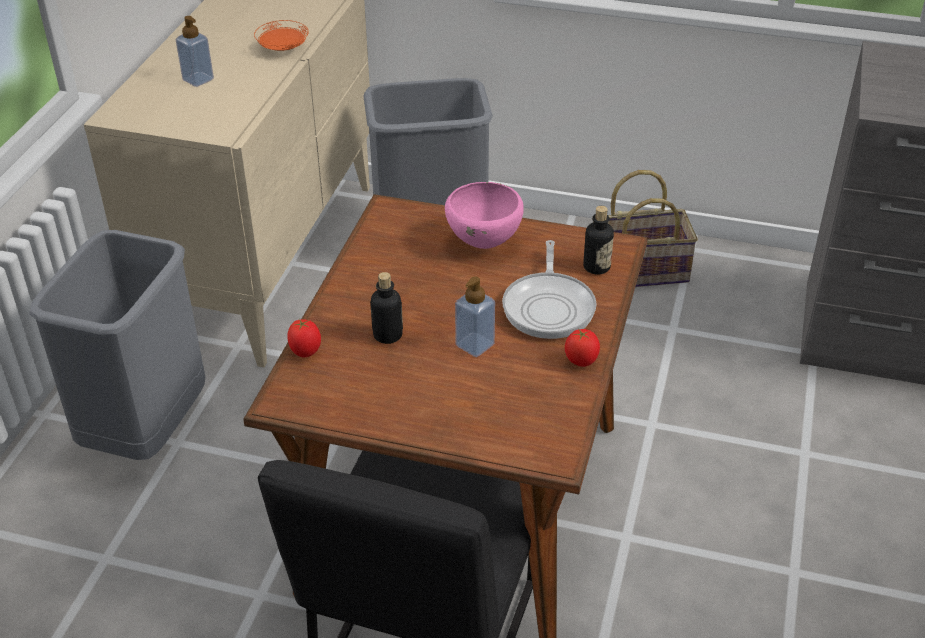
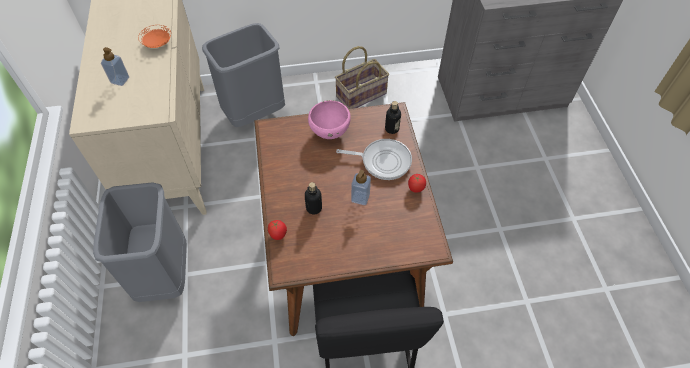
camera: 25 degrees left, 15 degrees up
frying pan [502,240,596,339] -> frying pan turned 60 degrees counterclockwise [336,139,412,180]

